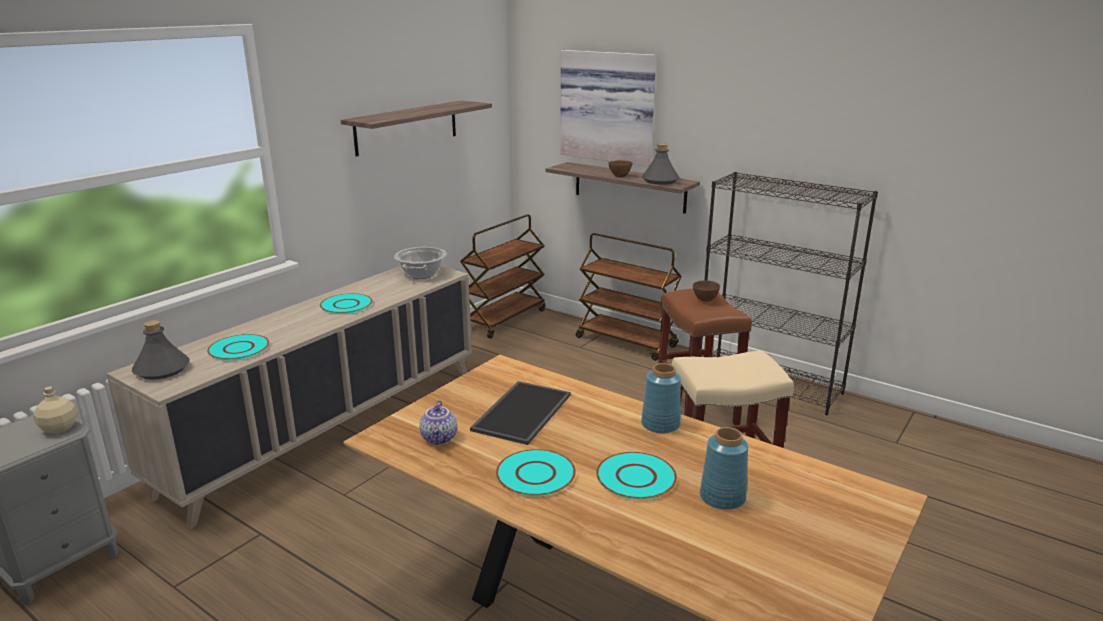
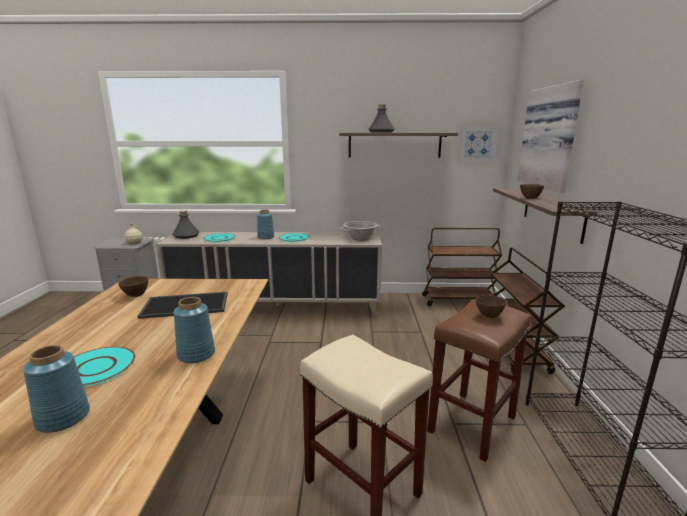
camera: 55 degrees right, 5 degrees down
teapot [419,400,457,445] -> brown bowl [118,276,148,297]
turquoise plate [496,449,576,496] -> none
grey bottle [642,143,680,184] -> grey bottle moved to [368,105,395,133]
none -> blue vase [257,210,274,239]
none -> picture [458,126,498,163]

